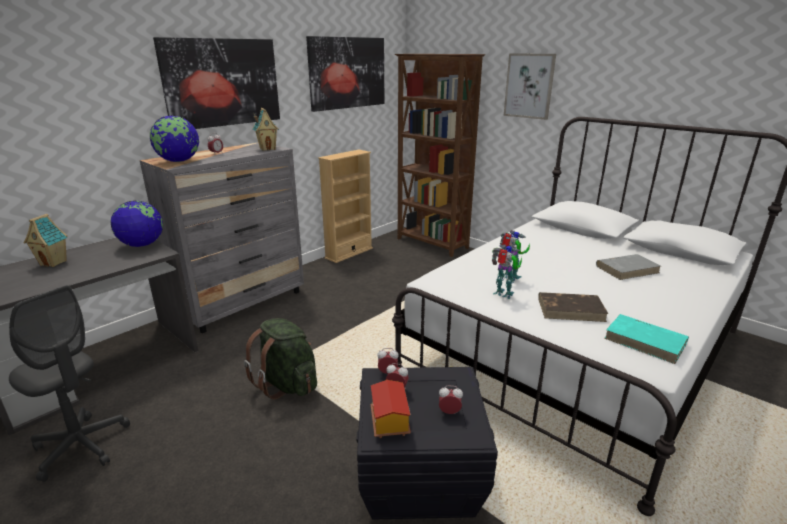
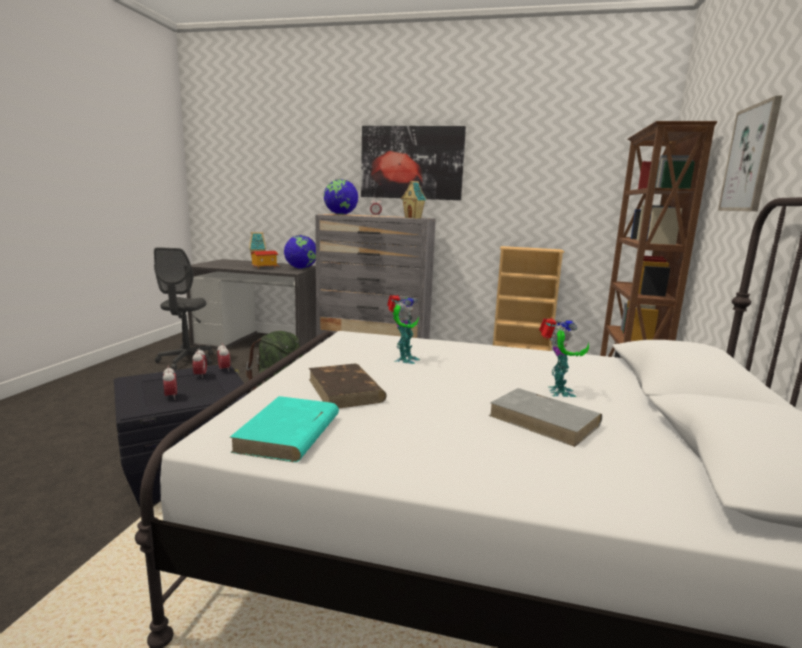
camera: 60 degrees right, 10 degrees down
picture [306,36,384,112] -> none
toy house [371,380,411,438] -> toy house moved to [251,251,279,269]
toy robot [492,245,522,299] -> toy robot moved to [539,318,589,397]

